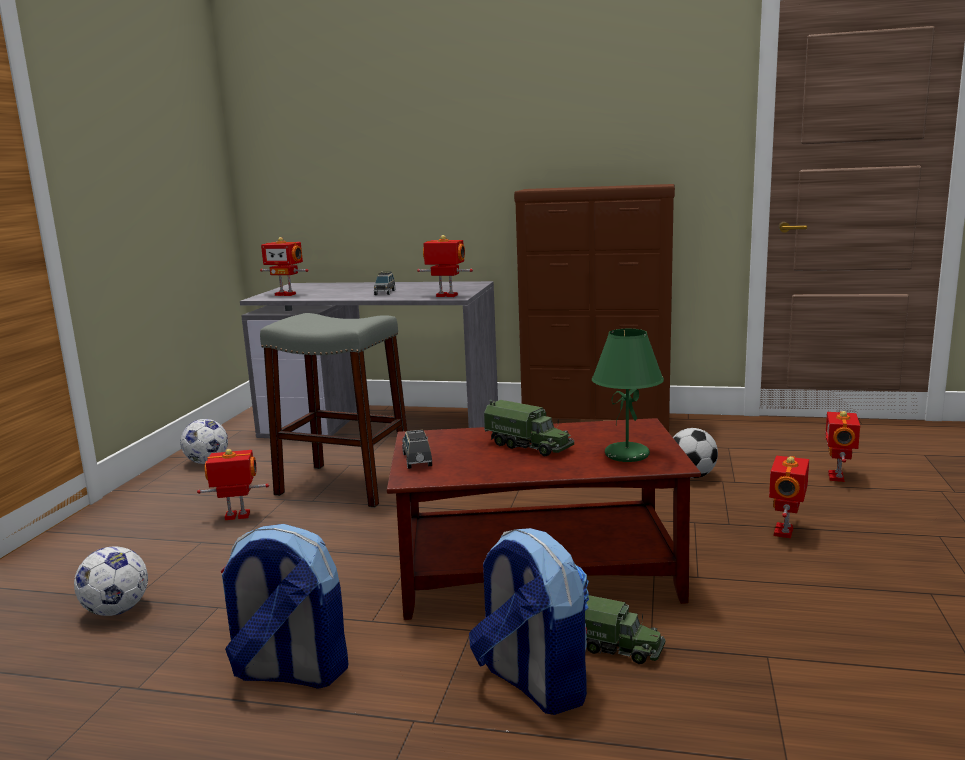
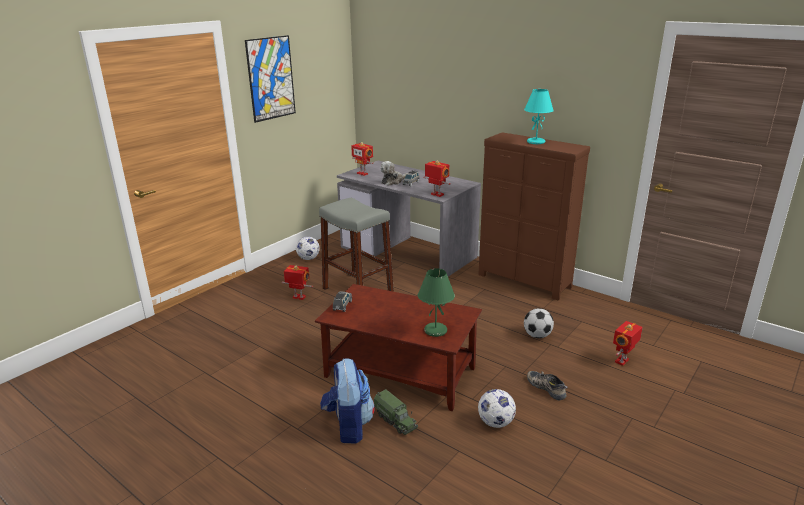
camera: 25 degrees right, 10 degrees up
football [74,546,148,616] -> football moved to [478,389,516,428]
backpack [221,524,348,689] -> none
toy truck [484,400,574,457] -> none
toy robot [769,456,809,538] -> shoe [527,371,568,400]
none -> picture [245,35,296,123]
none -> plush toy [380,161,408,186]
none -> turquoise table lamp [524,89,554,144]

